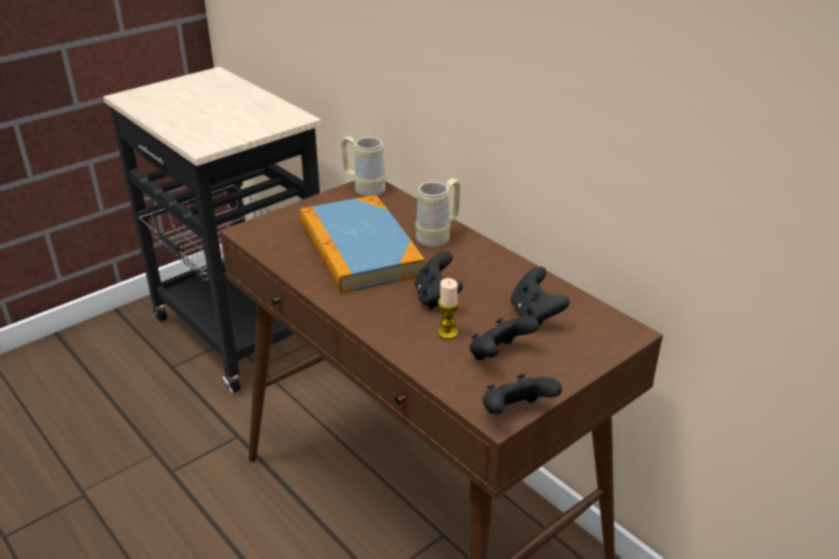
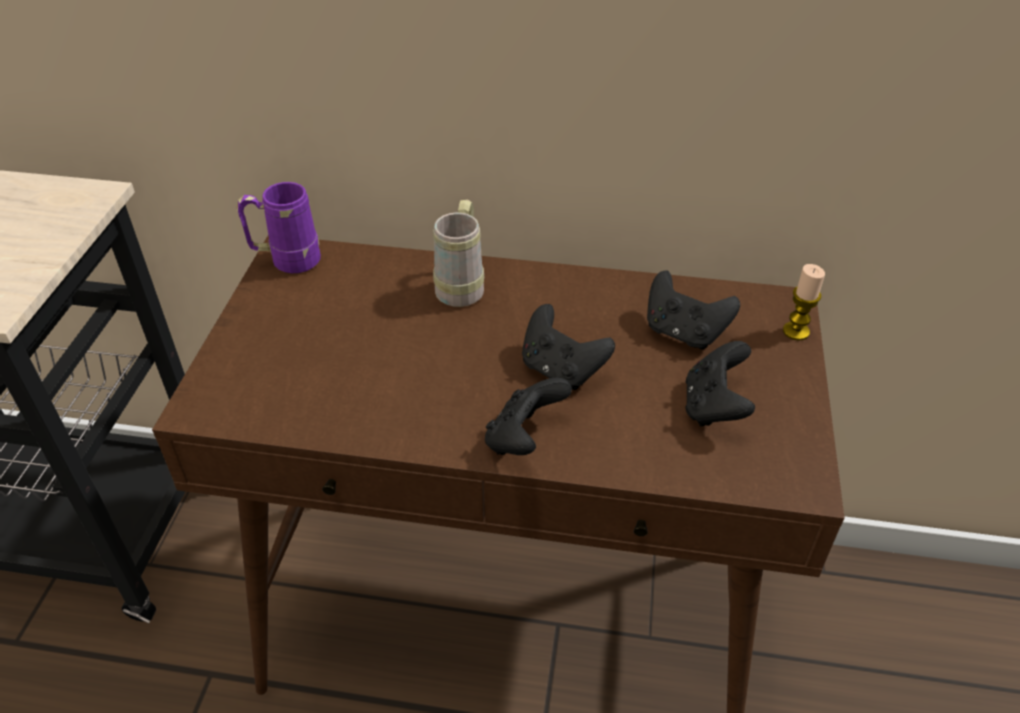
camera: 40 degrees left, 10 degrees up
book [300,195,425,293] -> none
beige mug [341,136,386,197] -> purple mug [236,182,321,273]
candle [438,278,459,340] -> candle moved to [783,264,825,341]
black game controller [482,374,562,414] -> black game controller moved to [485,378,572,455]

